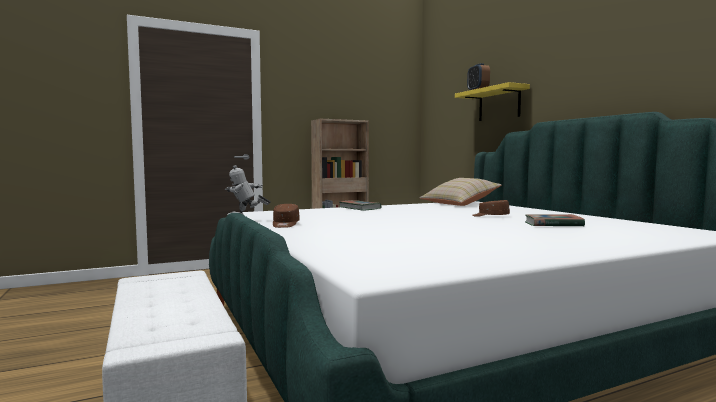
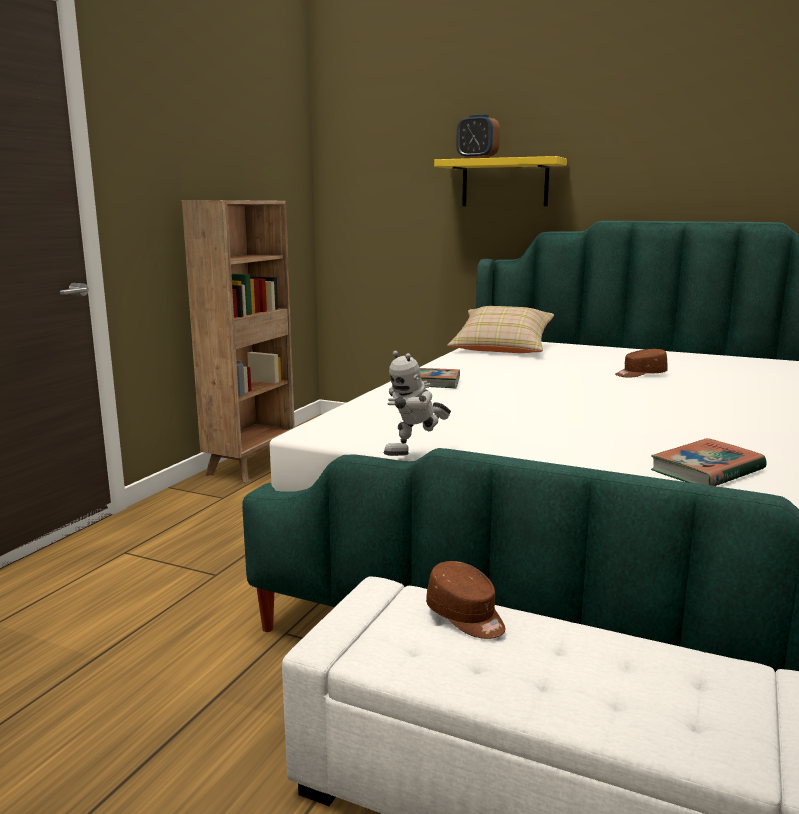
camera: 40 degrees left, 10 degrees up
brown cap [273,204,300,228] -> brown cap moved to [426,561,505,639]
book [525,214,585,226] -> book moved to [651,438,767,486]

